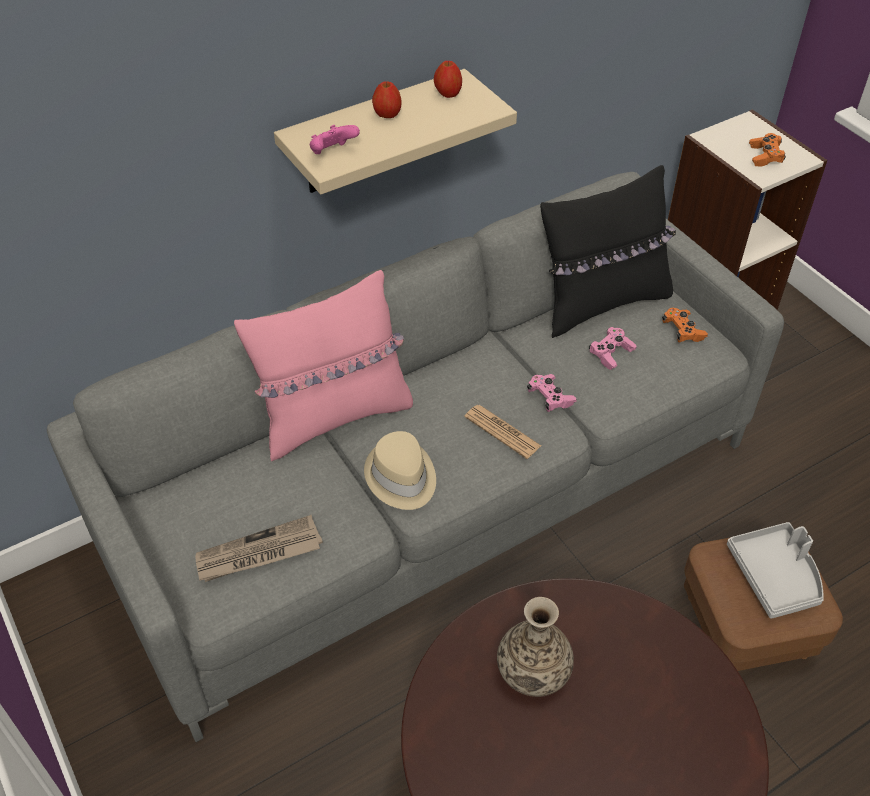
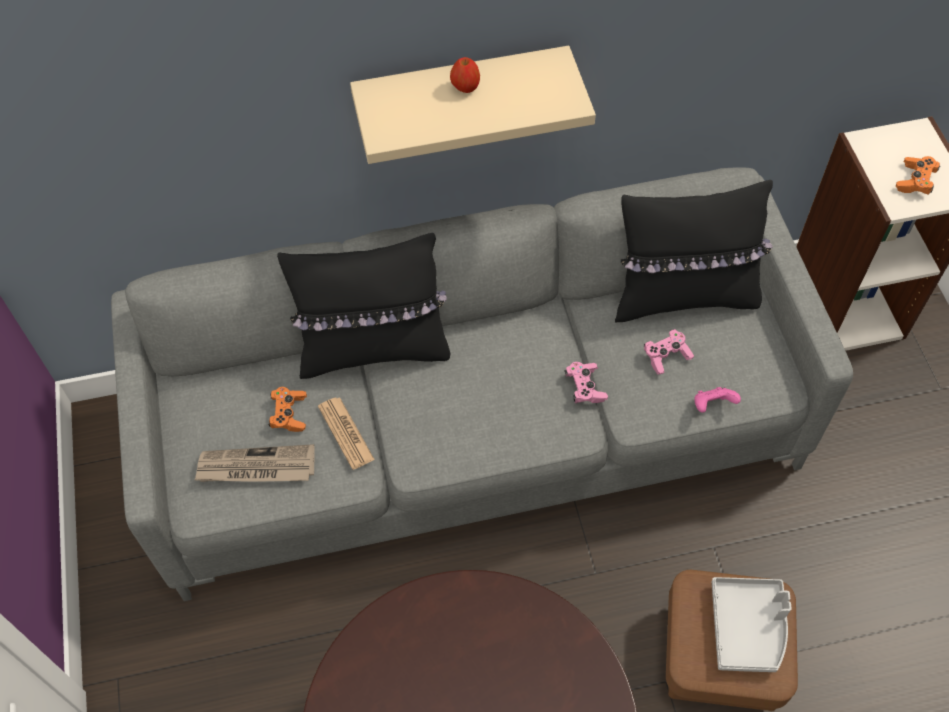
camera: 20 degrees right, 10 degrees up
pink pillow [234,270,413,461] -> black pillow [277,233,450,379]
pink game controller [310,125,360,154] -> pink game controller moved to [694,387,741,413]
beige hat [364,431,436,510] -> none
apple [434,61,462,98] -> none
newspaper [464,405,541,459] -> newspaper moved to [318,398,375,470]
vase [497,597,574,697] -> none
orange game controller [662,308,708,343] -> orange game controller moved to [268,387,307,432]

